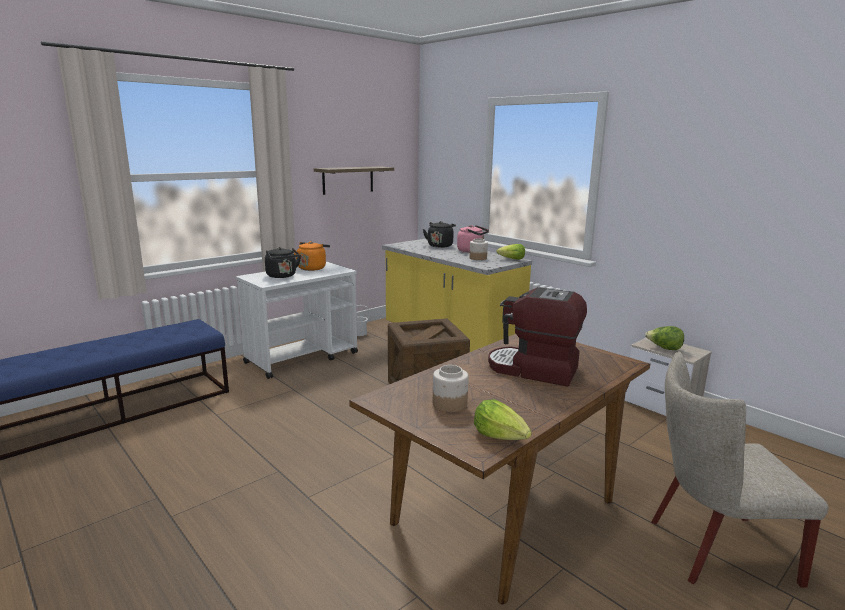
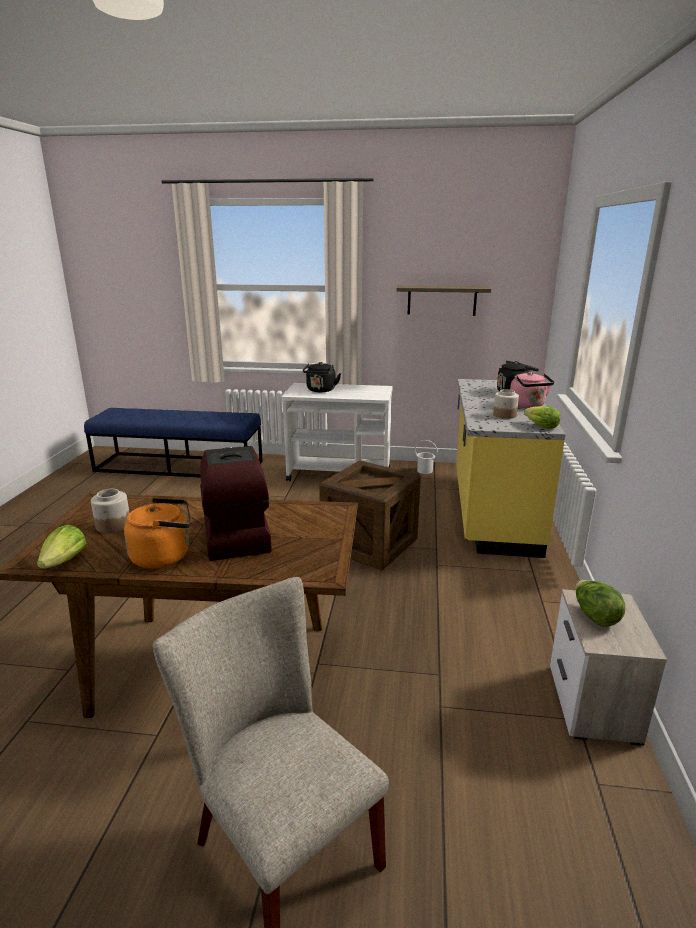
camera: 50 degrees right, 5 degrees up
orange kettle [294,241,330,271] -> orange kettle moved to [124,498,191,569]

